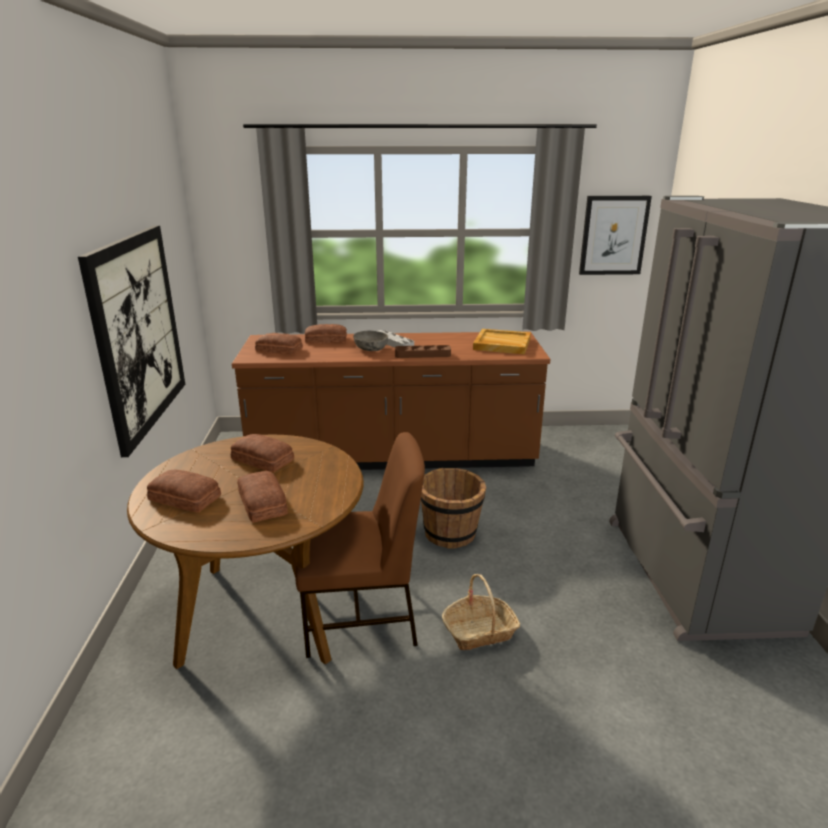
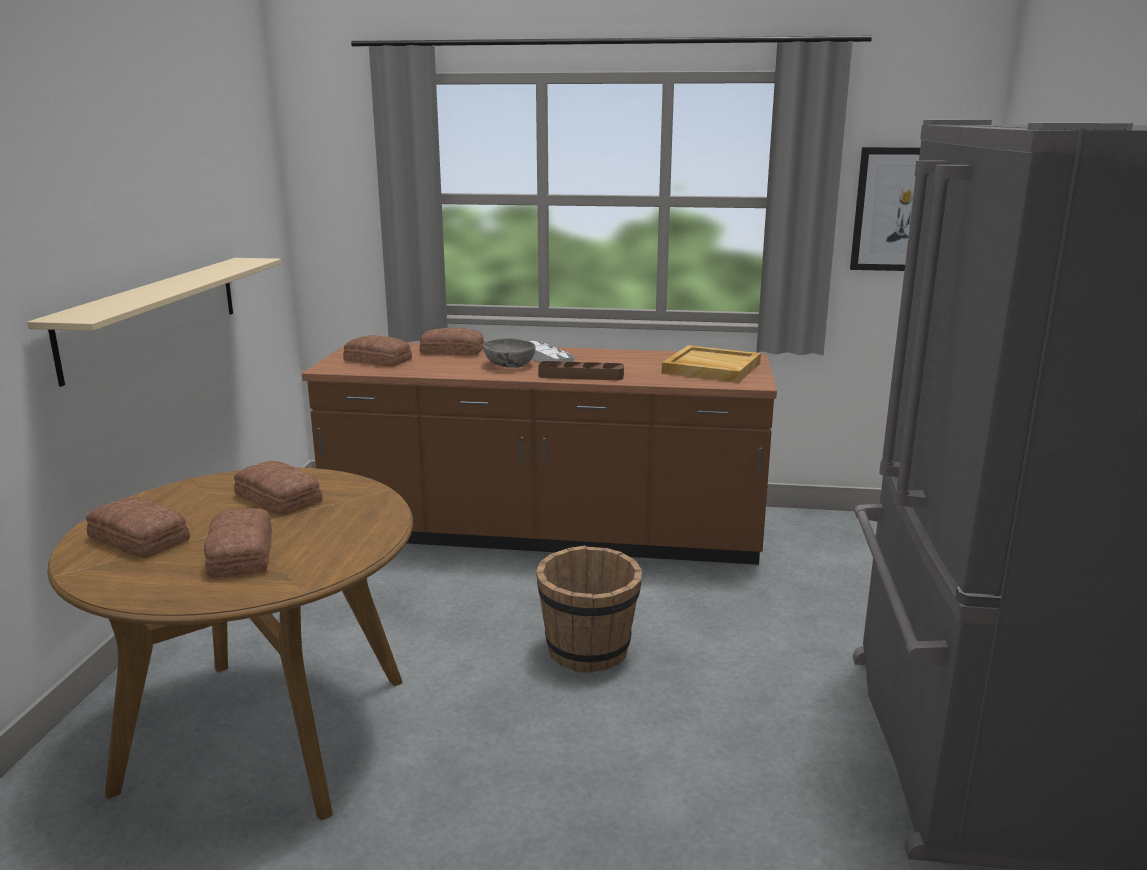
camera: 10 degrees right, 5 degrees down
picture [78,225,185,457] -> beige shelf [27,258,281,387]
brown chair [295,432,425,658] -> none
basket [442,574,520,650] -> none

